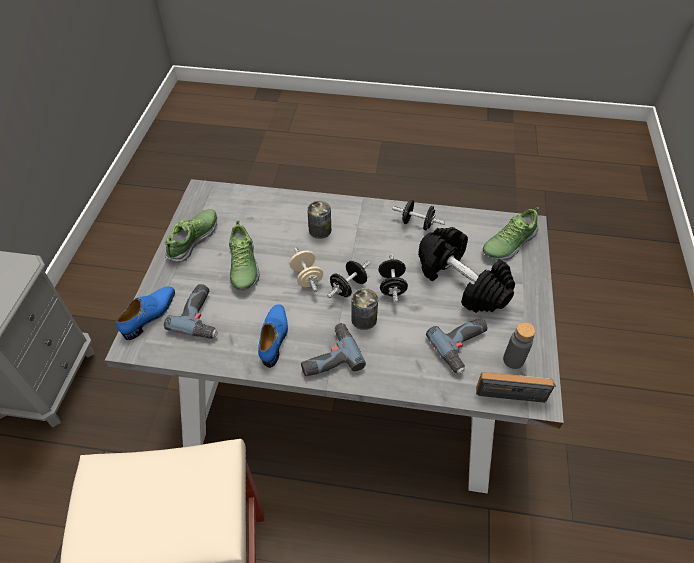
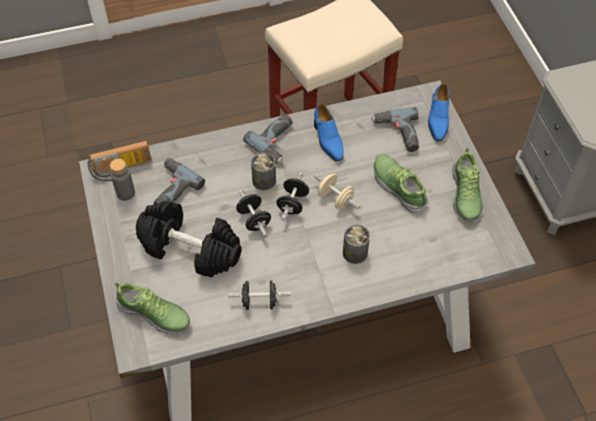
camera: 155 degrees right, 5 degrees up
shoe [482,207,539,261] -> shoe turned 90 degrees clockwise [114,282,190,334]

